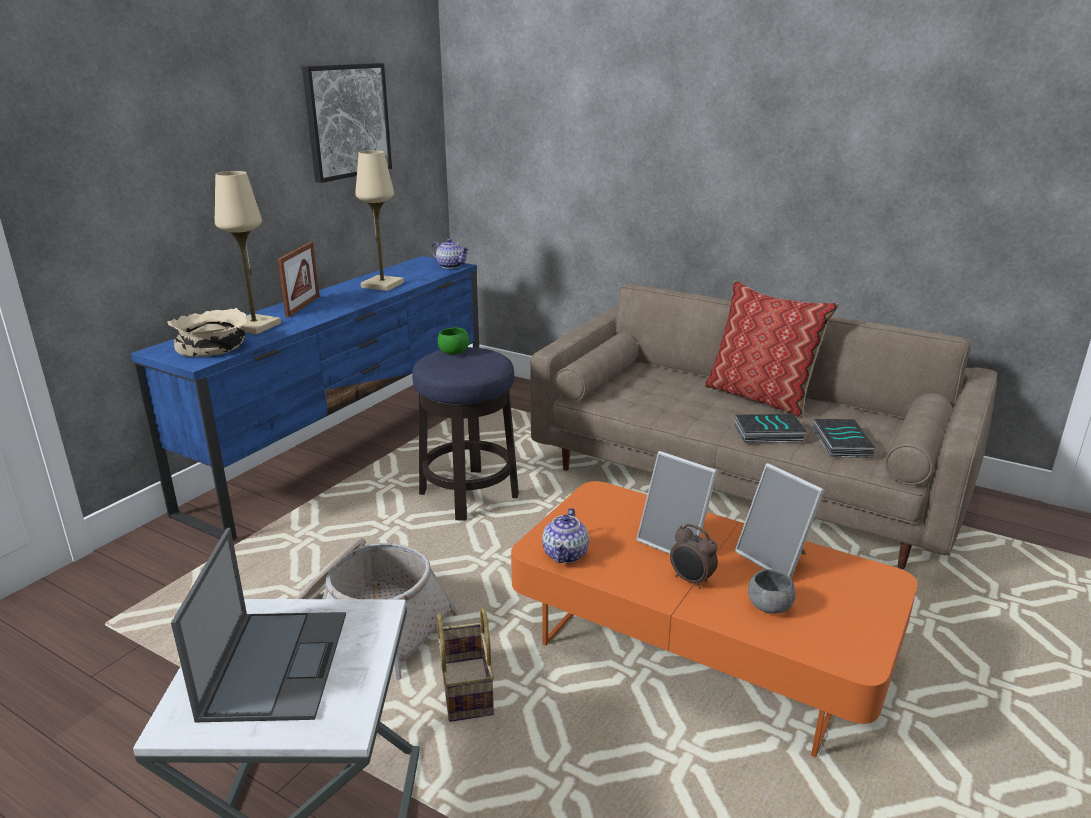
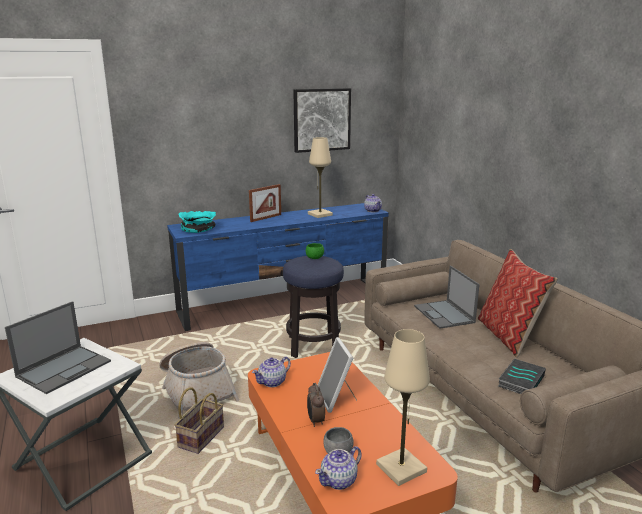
camera: 35 degrees right, 5 degrees down
beige bowl [167,308,247,357] -> turquoise bowl [178,211,216,233]
beige table lamp [215,171,281,334] -> beige table lamp moved to [376,329,430,486]
book [735,414,807,443] -> none
picture frame [735,463,825,579] -> none
none -> teapot [315,446,362,490]
none -> laptop [414,265,480,329]

